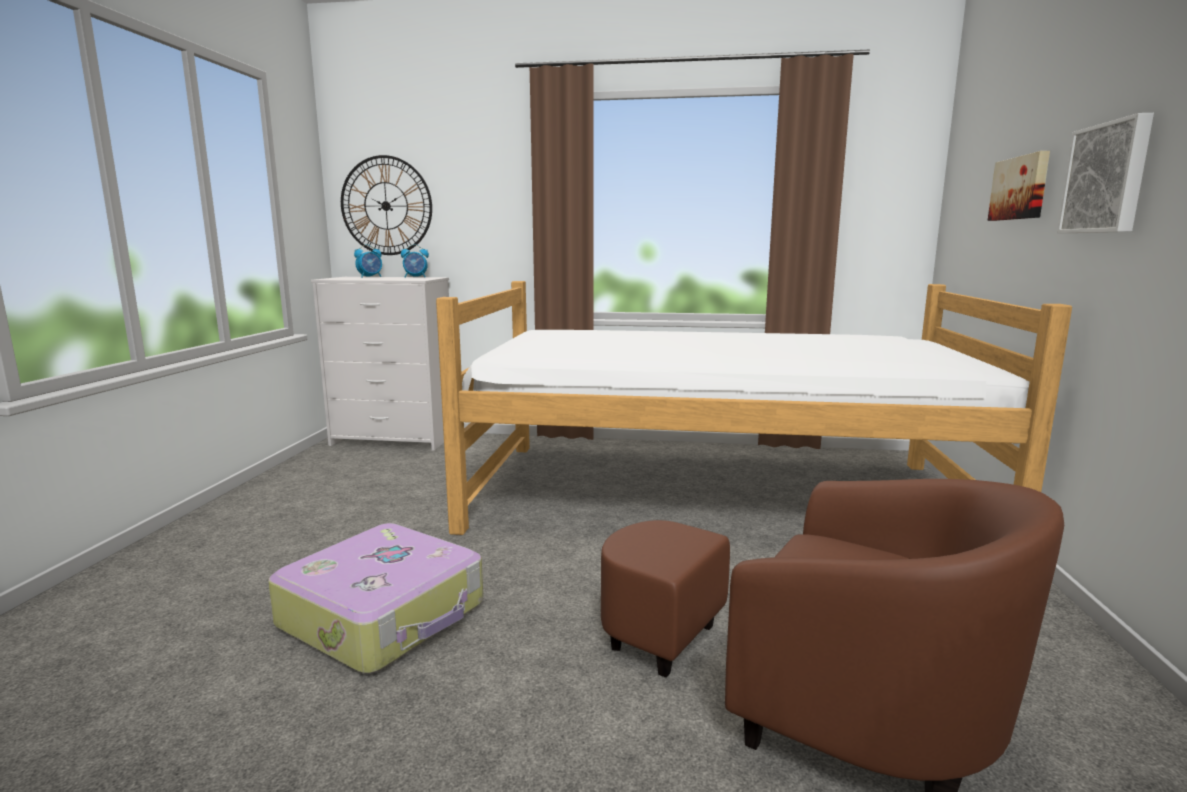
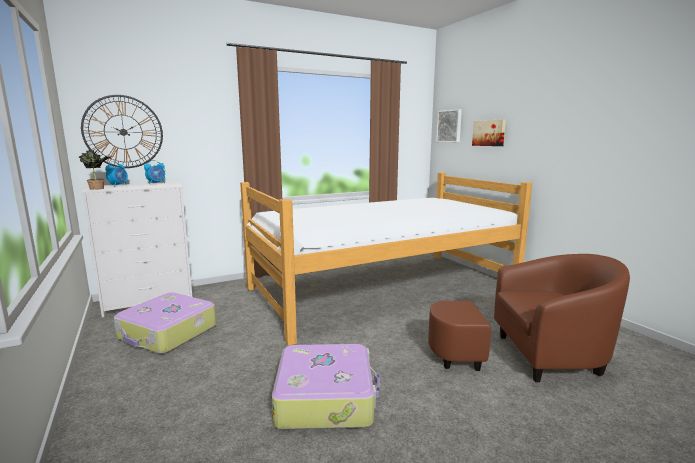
camera: 35 degrees left, 0 degrees up
picture [1057,113,1154,233] -> picture moved to [436,109,462,142]
none -> potted plant [79,150,112,190]
none -> suitcase [114,292,216,354]

